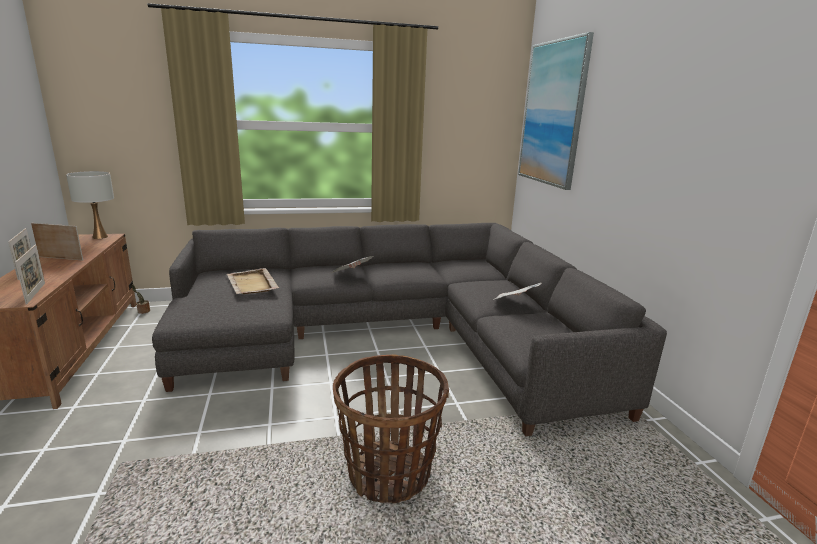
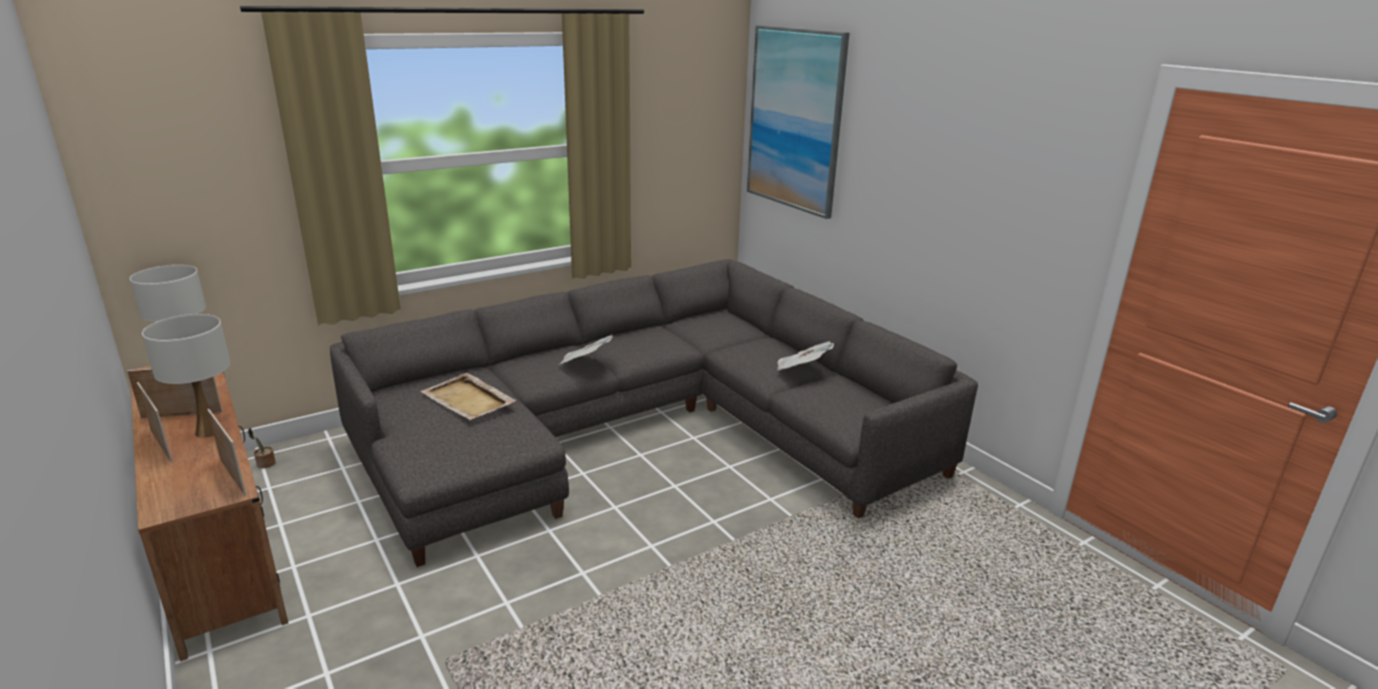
camera: 20 degrees left, 5 degrees up
basket [333,354,449,503] -> none
none -> white table lamp [142,314,230,438]

